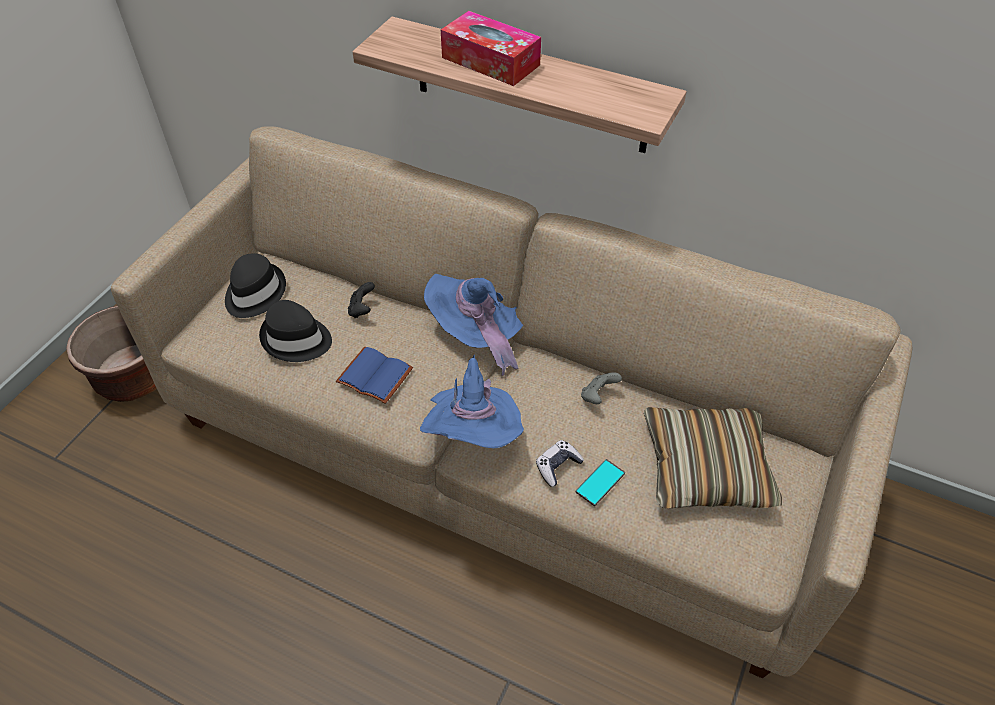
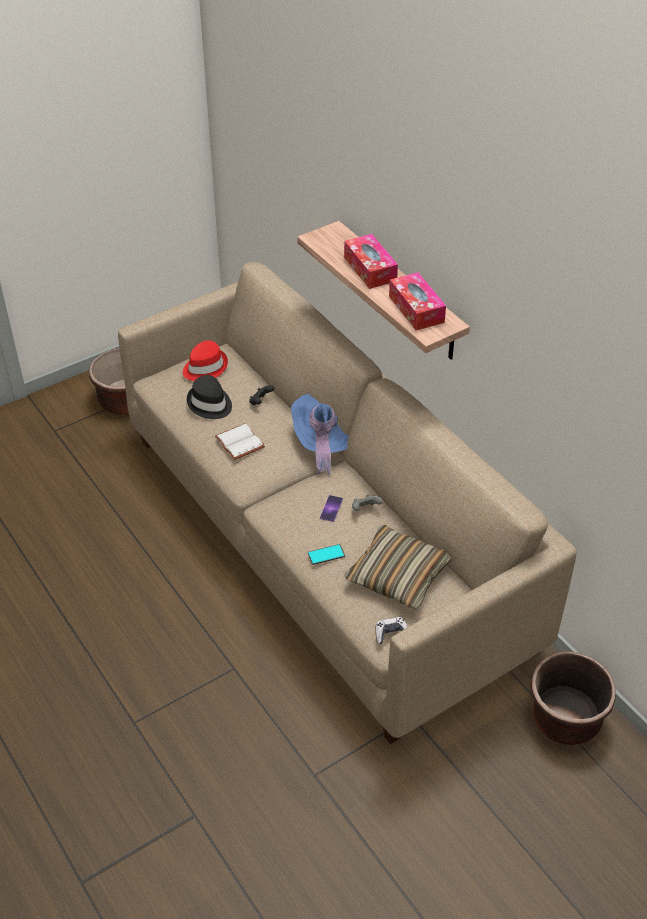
camera: 30 degrees right, 5 degrees down
black hat [225,253,286,318] -> red hat [183,340,228,381]
blue book [336,346,413,404] -> white book [215,423,265,460]
blue hat [420,355,524,448] -> none
game controller [536,440,584,487] -> game controller moved to [375,617,408,644]
none -> phone [320,495,343,522]
none -> tissue box [389,272,446,330]
none -> brown planter [530,651,615,745]

